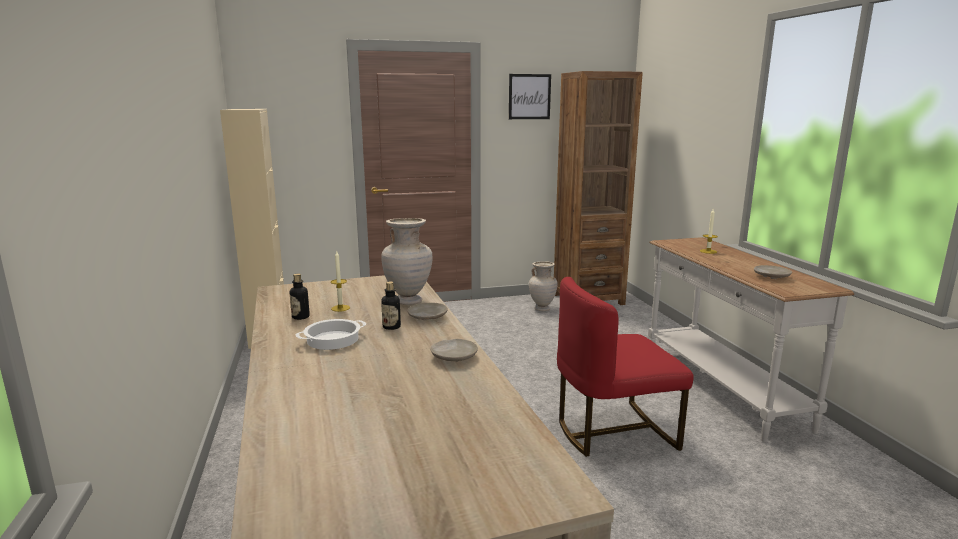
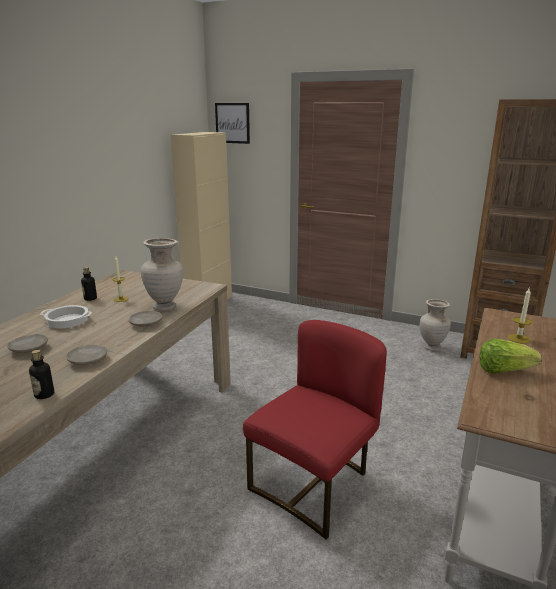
camera: 40 degrees right, 5 degrees up
bottle [381,282,401,330] -> bottle moved to [29,350,54,399]
picture [509,74,551,119] -> picture moved to [215,103,250,144]
red chair [557,277,693,457] -> red chair turned 105 degrees clockwise [243,320,387,540]
beige plate [754,265,792,279] -> beige plate moved to [7,334,48,353]
none -> lettuce [479,338,542,374]

